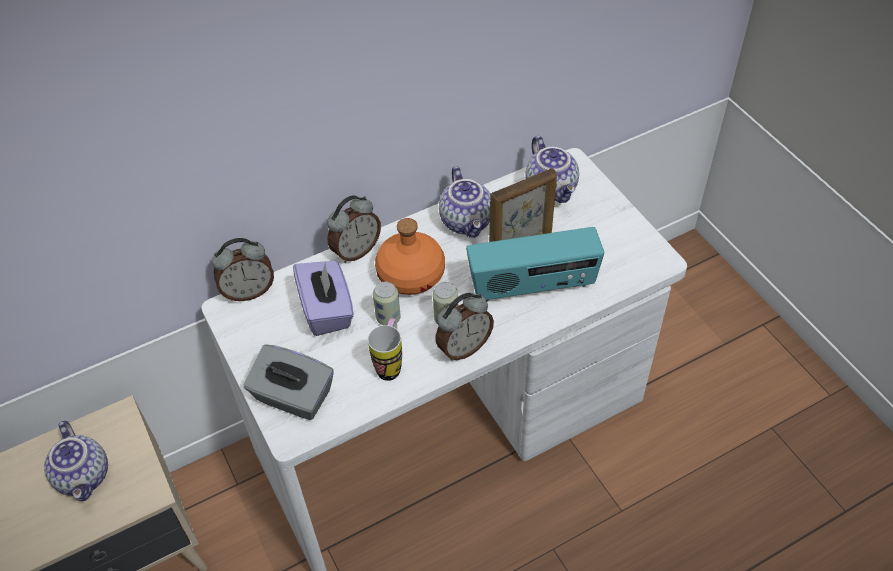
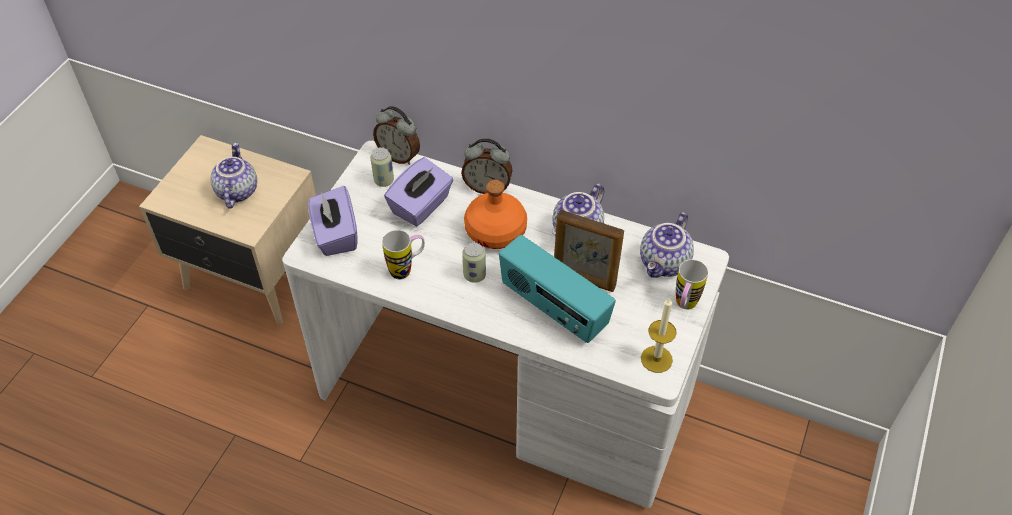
camera: 50 degrees right, 0 degrees up
teapot [44,421,108,501] -> teapot turned 150 degrees clockwise [210,142,257,209]
grey tissue box [243,344,334,420] -> purple tissue box [308,186,358,256]
can [373,282,401,325] -> can moved to [371,147,394,187]
alarm clock [435,293,494,361] -> none
none -> candle [641,298,677,373]
none -> mug [676,260,708,309]

